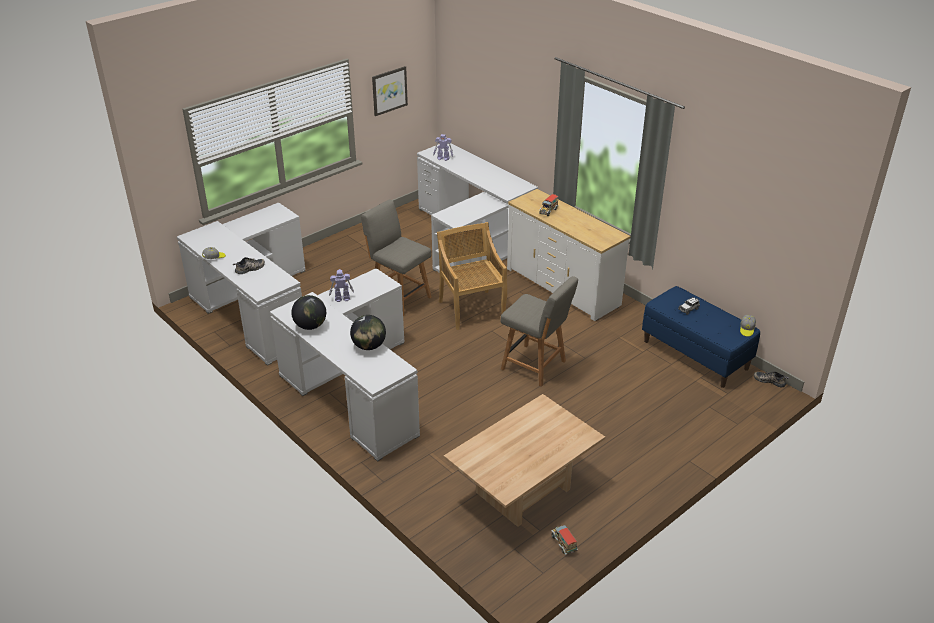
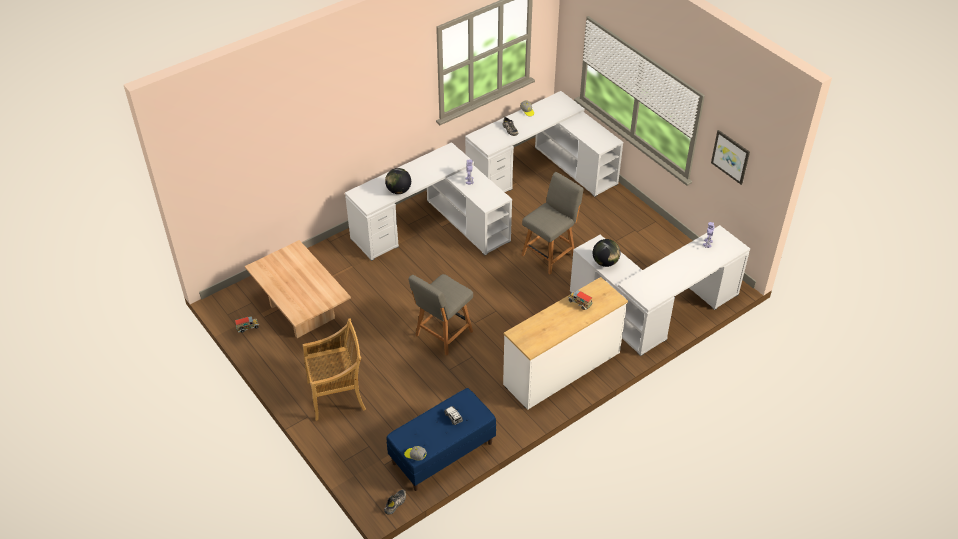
camera: 95 degrees right, 10 degrees up
globe [291,295,326,330] -> globe moved to [593,239,620,267]
beige chair [437,222,507,330] -> beige chair moved to [303,318,366,421]

